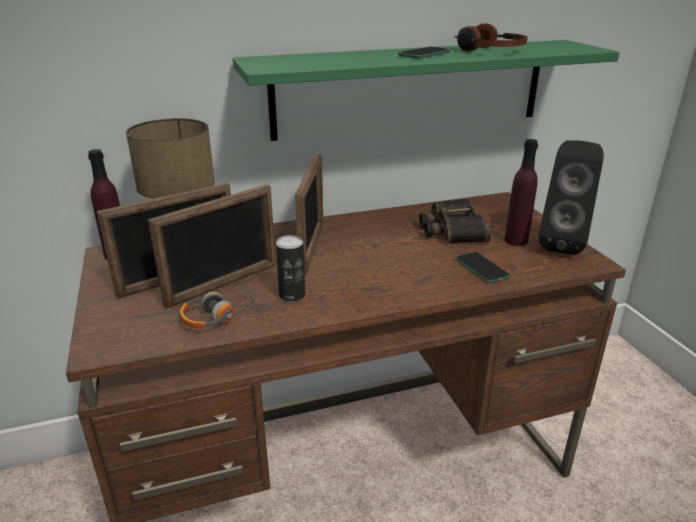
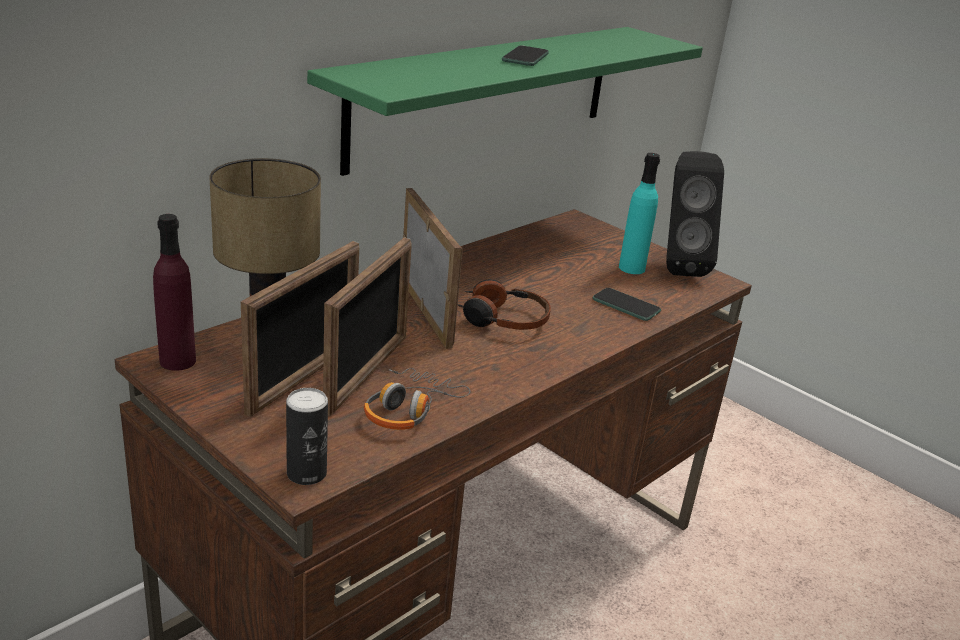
camera: 30 degrees left, 0 degrees up
can [276,235,305,301] -> can moved to [286,388,328,485]
binoculars [419,198,491,243] -> none
headphones [454,23,528,51] -> headphones moved to [458,279,551,330]
purple bottle [504,139,538,246] -> turquoise bottle [619,153,660,274]

